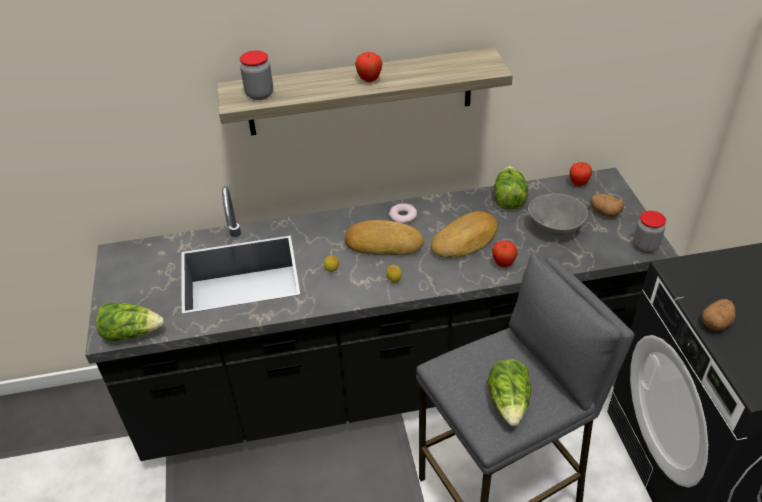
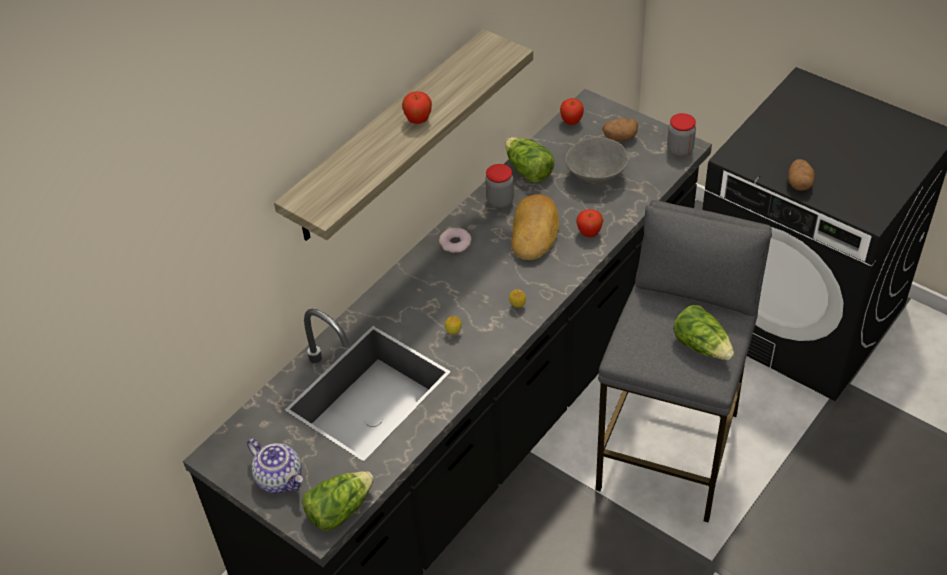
camera: 40 degrees left, 5 degrees up
jar [240,50,273,100] -> jar moved to [485,164,514,208]
bread [344,220,424,255] -> none
none -> teapot [247,438,303,493]

